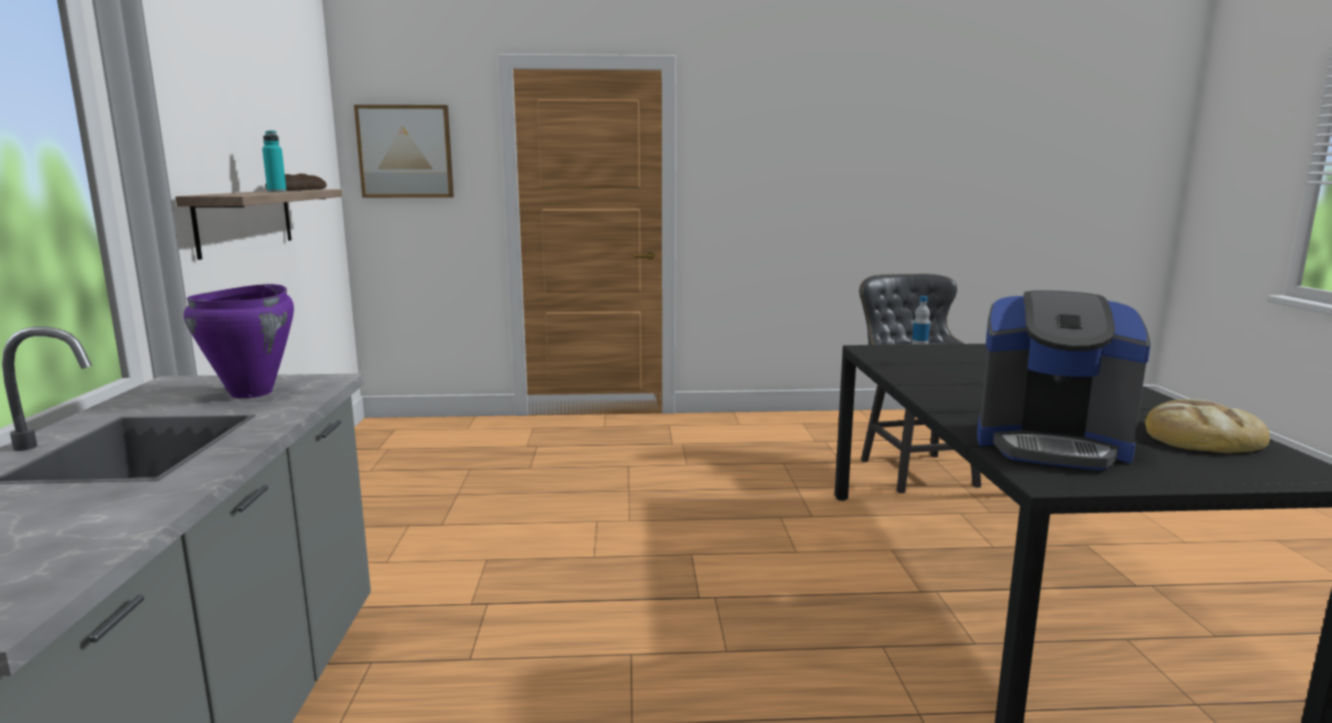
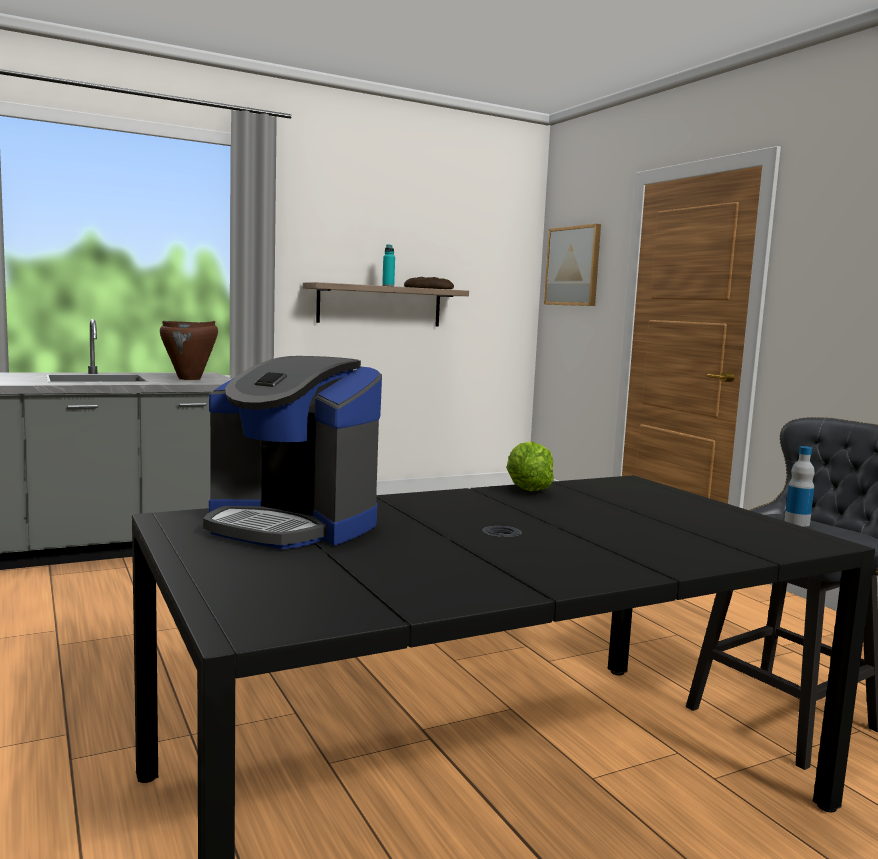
camera: 65 degrees right, 5 degrees down
purple cooking pot [184,284,294,398] -> brown cooking pot [160,321,218,380]
coffee machine [977,290,1151,471] -> coffee machine turned 60 degrees counterclockwise [203,356,382,549]
bread [1145,399,1270,453] -> none
none -> lettuce [506,441,554,491]

